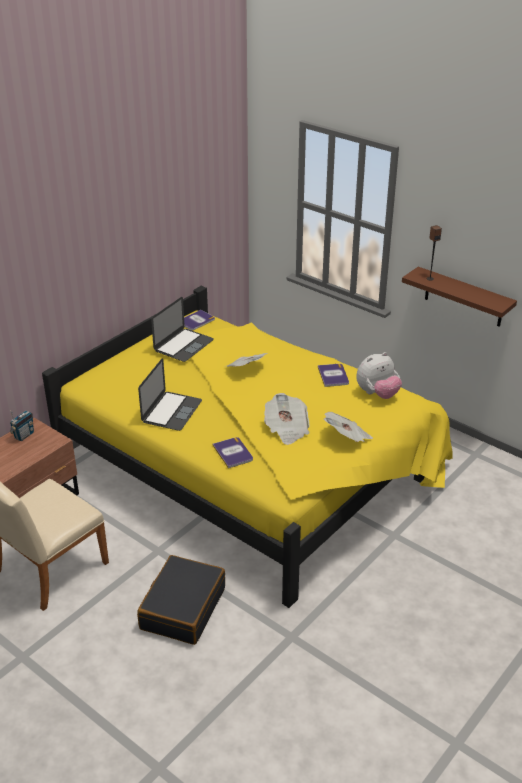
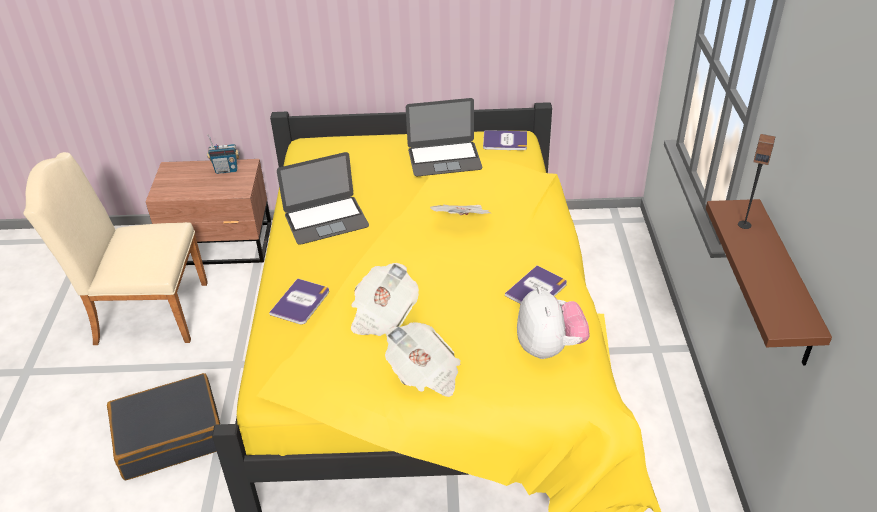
camera: 50 degrees right, 5 degrees up
plush toy [356,352,402,399] -> plush toy turned 120 degrees counterclockwise [517,287,590,359]

